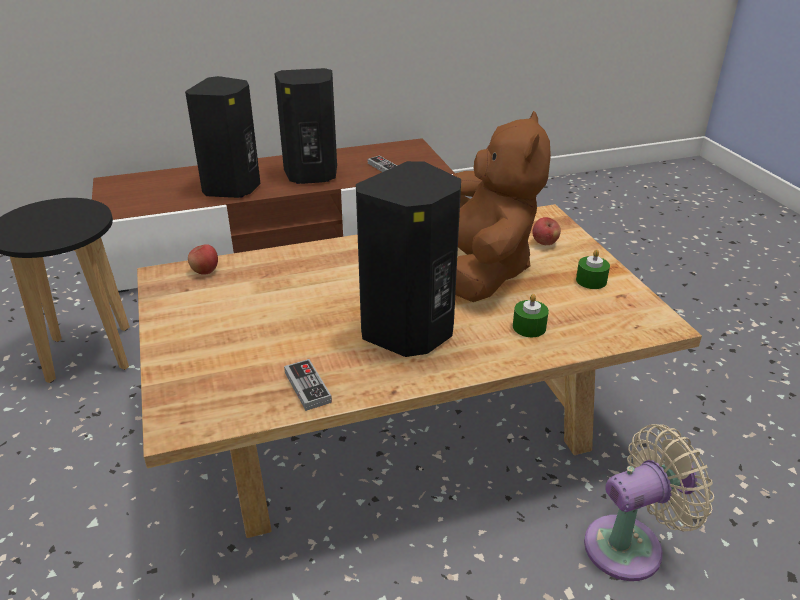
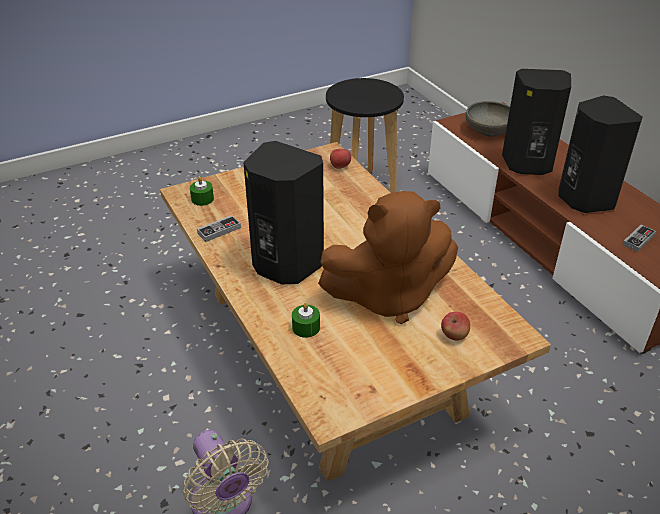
camera: 80 degrees right, 5 degrees up
green candle [576,249,610,289] -> green candle moved to [190,176,214,206]
none -> grey bowl [466,101,510,137]

